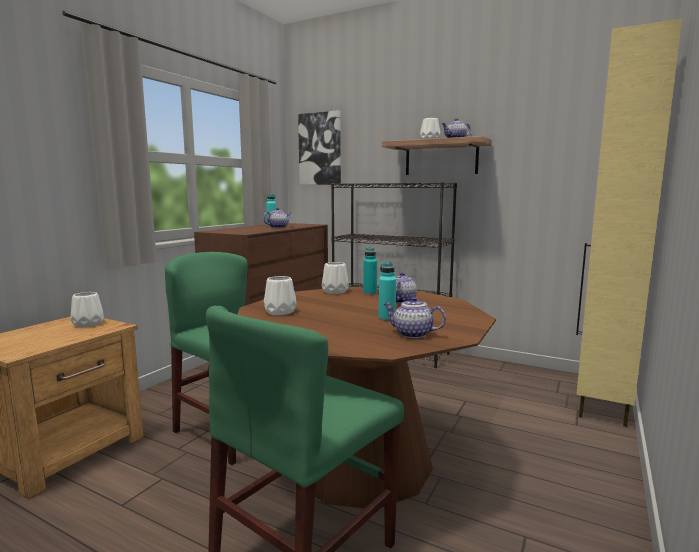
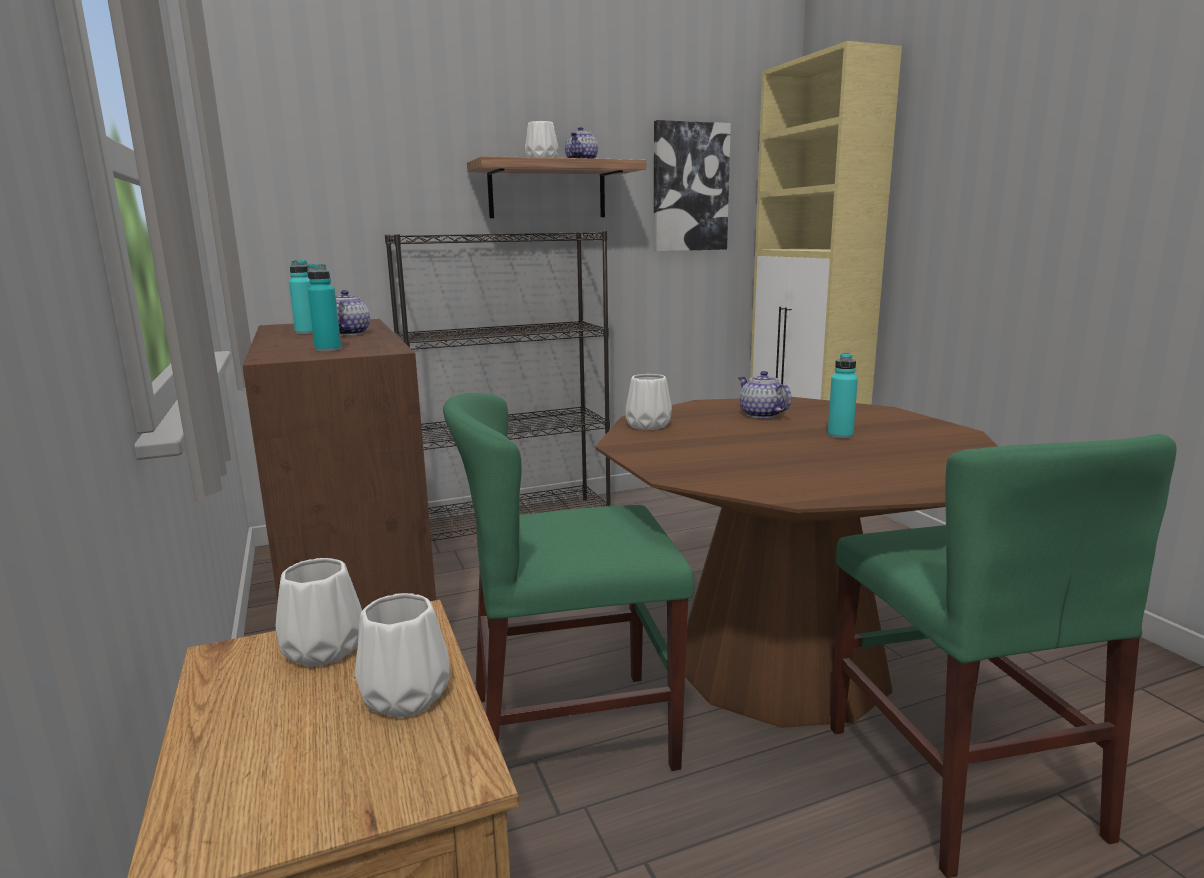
camera: 50 degrees left, 5 degrees up
white vase [264,276,296,315] -> white vase moved to [355,593,449,717]
picture [298,110,341,185] -> picture moved to [654,120,731,251]
turquoise bottle [363,247,377,295] -> turquoise bottle moved to [307,264,341,352]
teapot [384,297,446,338] -> none

